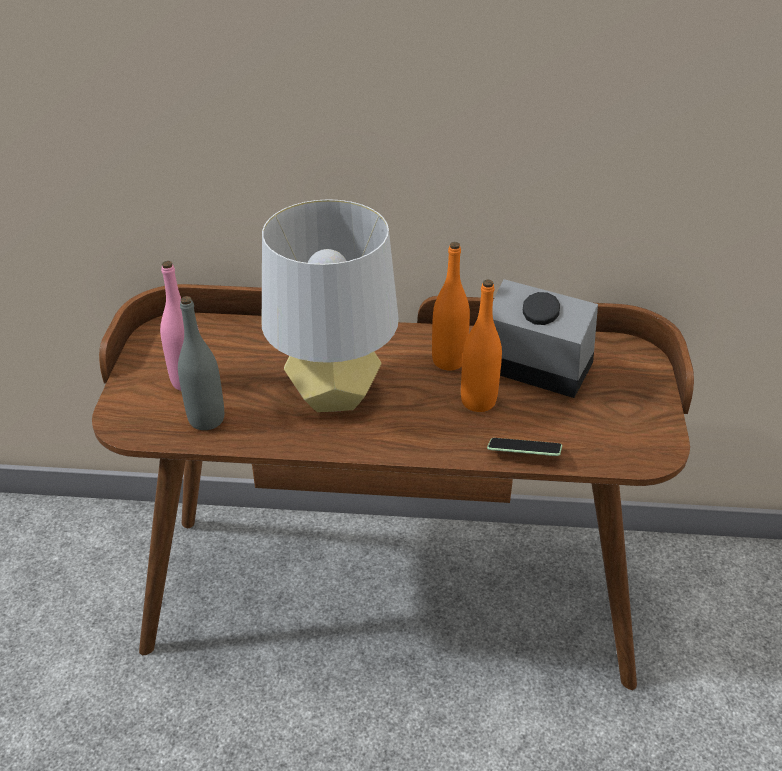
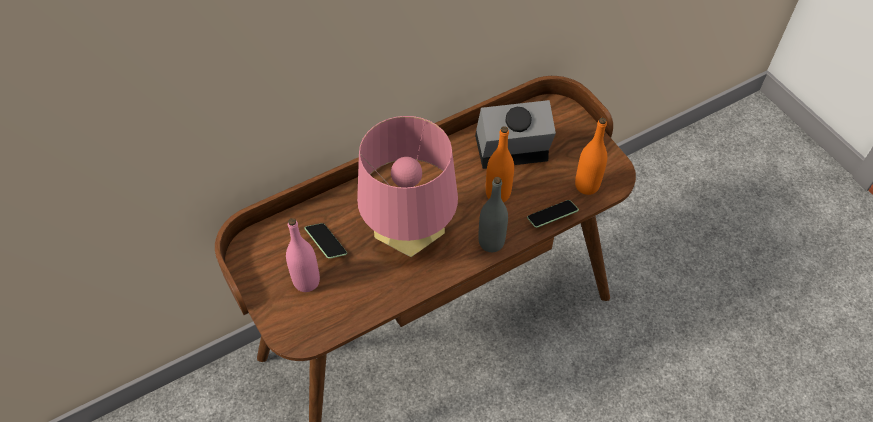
camera: 35 degrees left, 15 degrees up
grey bottle [178,296,224,430] -> grey bottle moved to [478,177,508,252]
grey table lamp [262,199,399,412] -> pink table lamp [357,116,458,257]
orange bottle [432,242,470,370] -> orange bottle moved to [575,118,607,195]
none -> phone [304,223,347,259]

